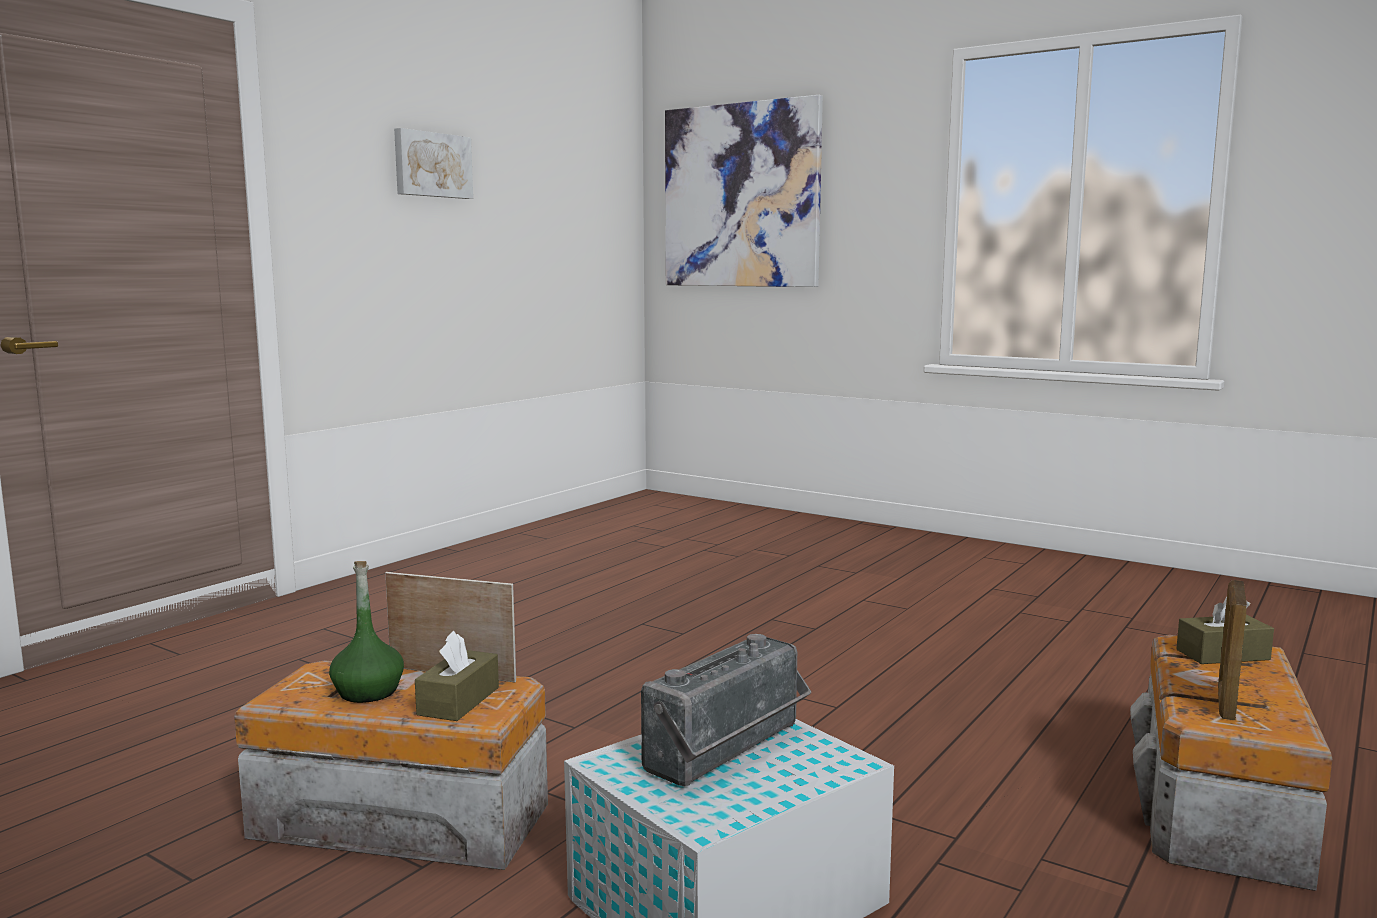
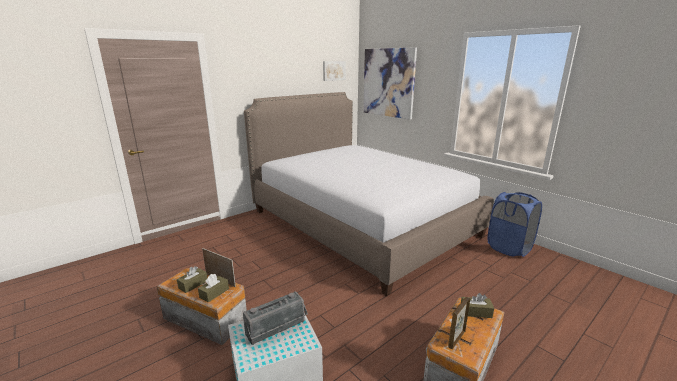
camera: 15 degrees right, 10 degrees up
green bottle [329,561,404,703] -> brown tissue box [177,266,208,293]
picture [394,128,473,199] -> picture moved to [323,61,346,81]
none -> bed [244,92,494,296]
none -> blue laundry basket [488,192,542,257]

